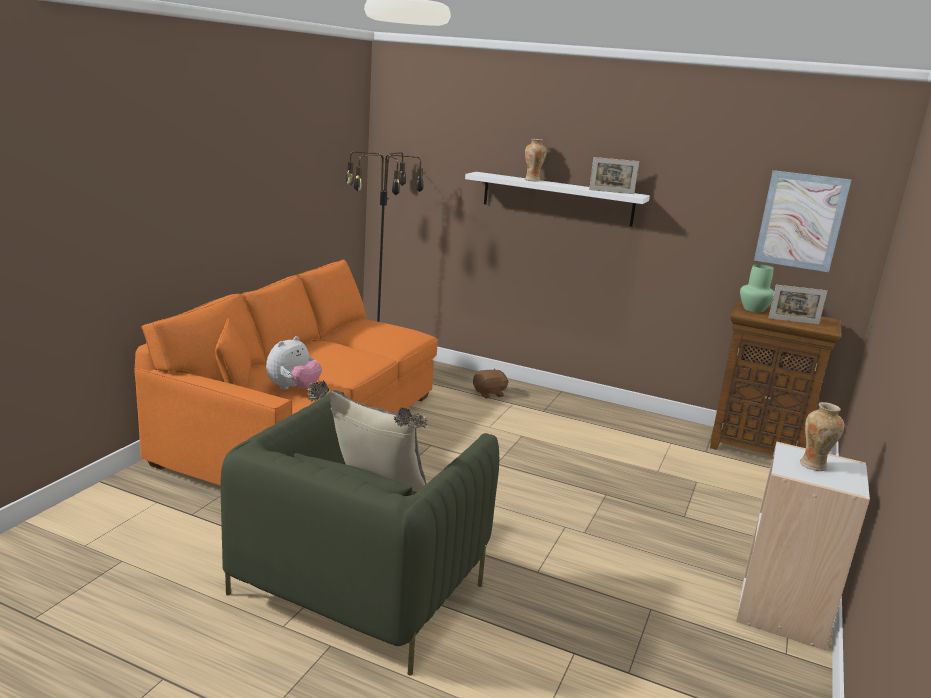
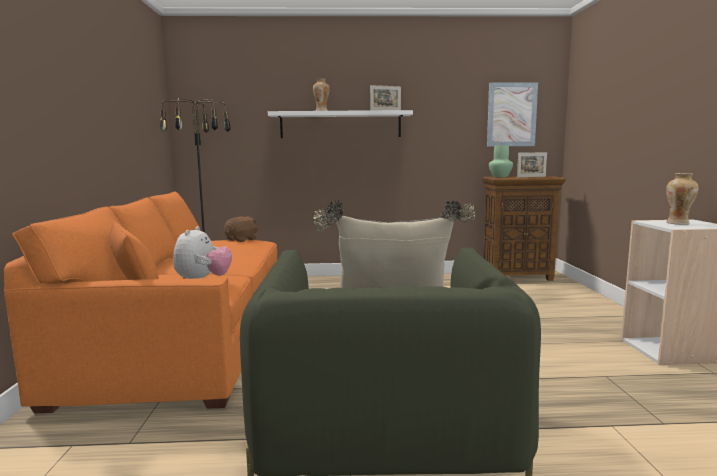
camera: 25 degrees left, 10 degrees down
brown plush toy [473,369,509,399] -> brown plush toy moved to [224,217,258,242]

